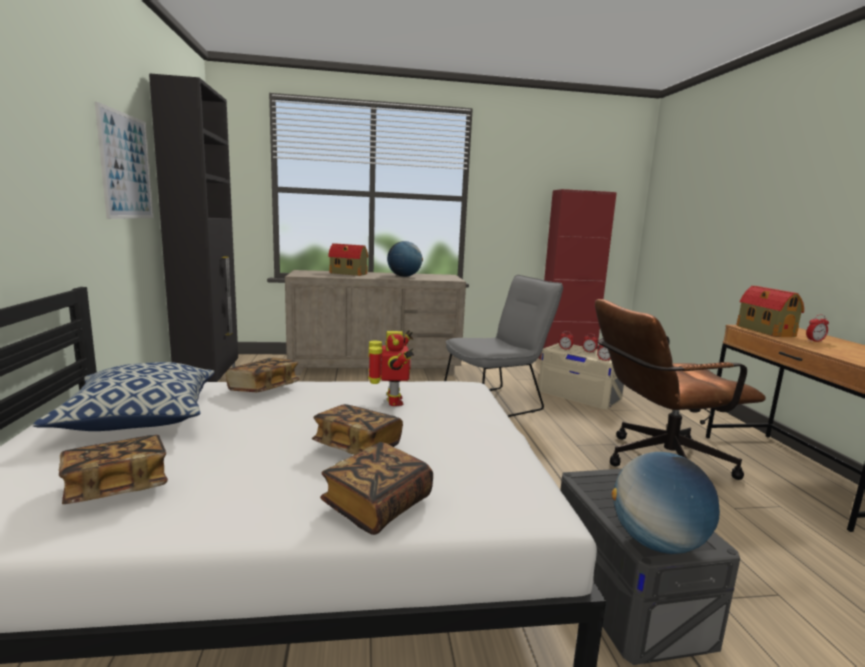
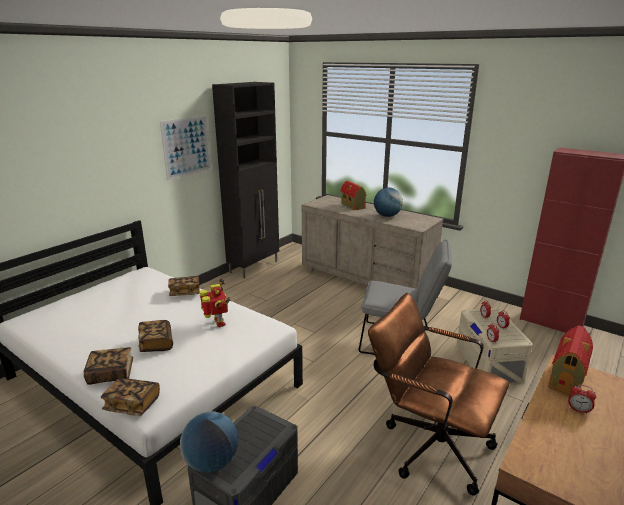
camera: 45 degrees right, 10 degrees up
pillow [33,362,214,431] -> none
book [59,435,168,504] -> book moved to [101,378,160,416]
toy robot [368,330,414,406] -> toy robot turned 60 degrees counterclockwise [199,279,230,327]

